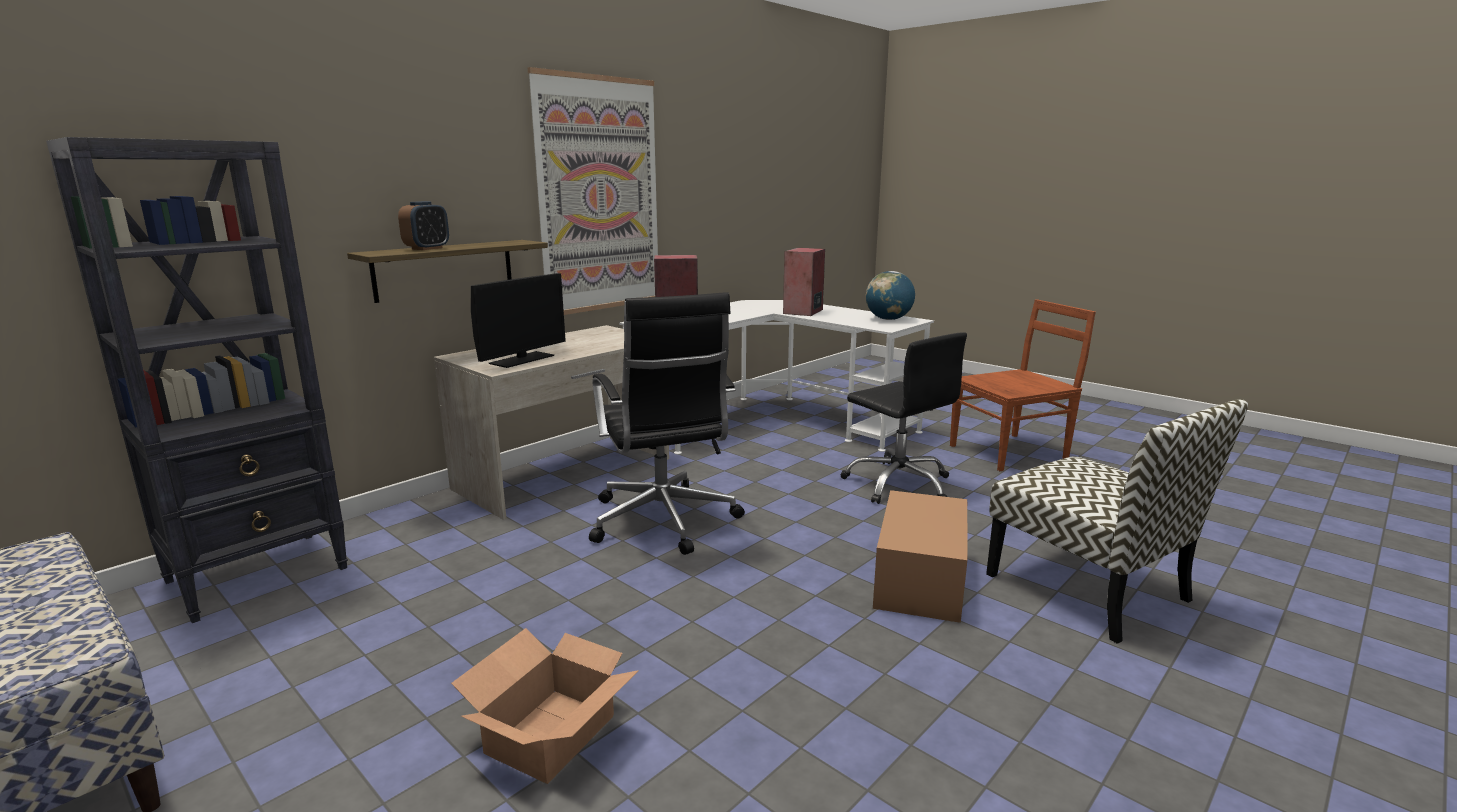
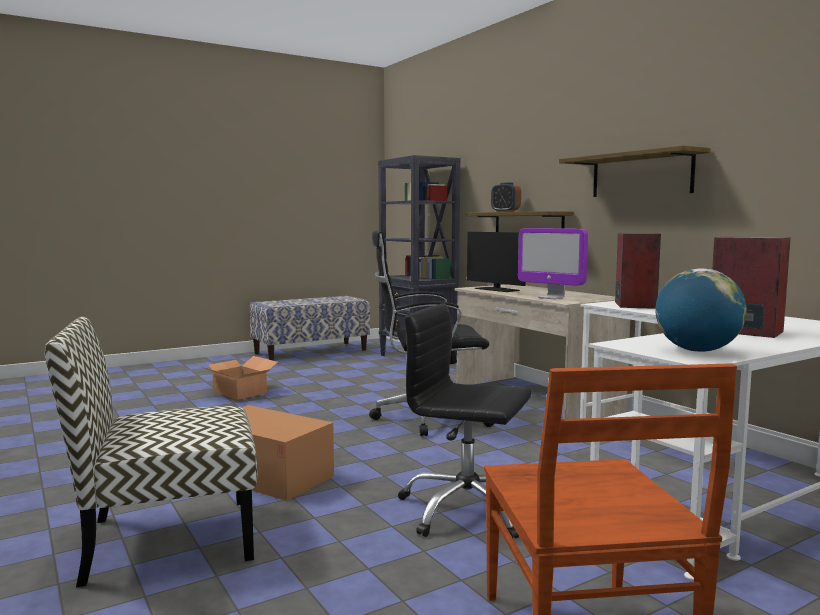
camera: 105 degrees right, 10 degrees down
picture [528,67,658,315] -> shelf [559,145,711,197]
black office chair [841,332,967,504] -> black office chair turned 45 degrees clockwise [398,304,531,538]
none -> monitor [518,228,588,299]

